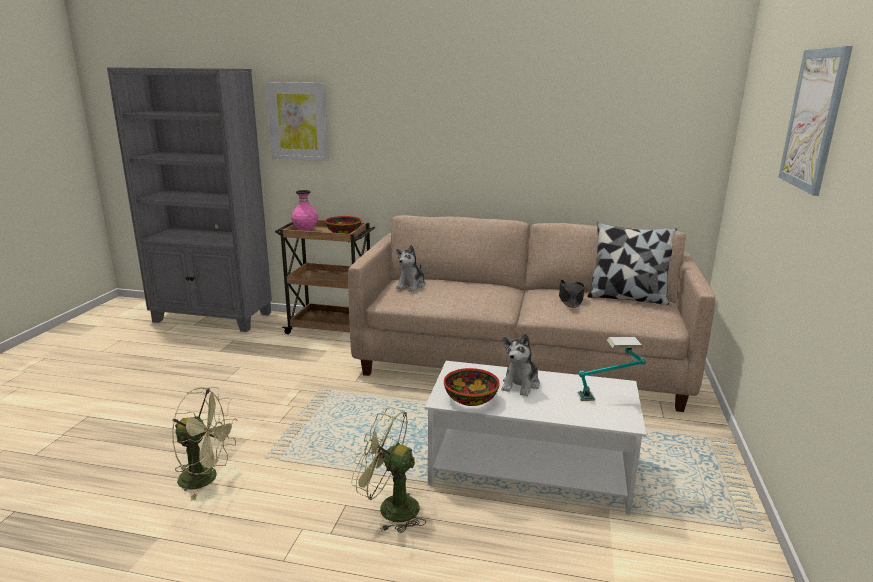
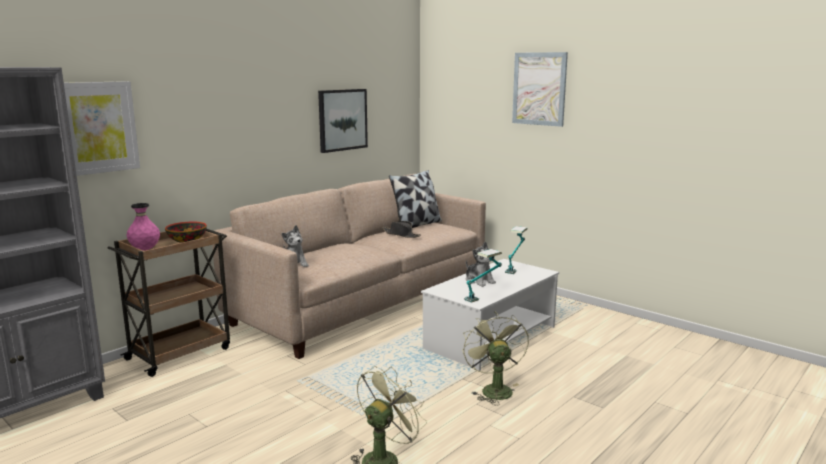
camera: 60 degrees left, 5 degrees down
green fan [351,407,426,533] -> green fan turned 120 degrees clockwise [462,312,529,405]
bowl [444,368,500,406] -> table lamp [464,249,502,303]
none -> picture [318,89,368,153]

